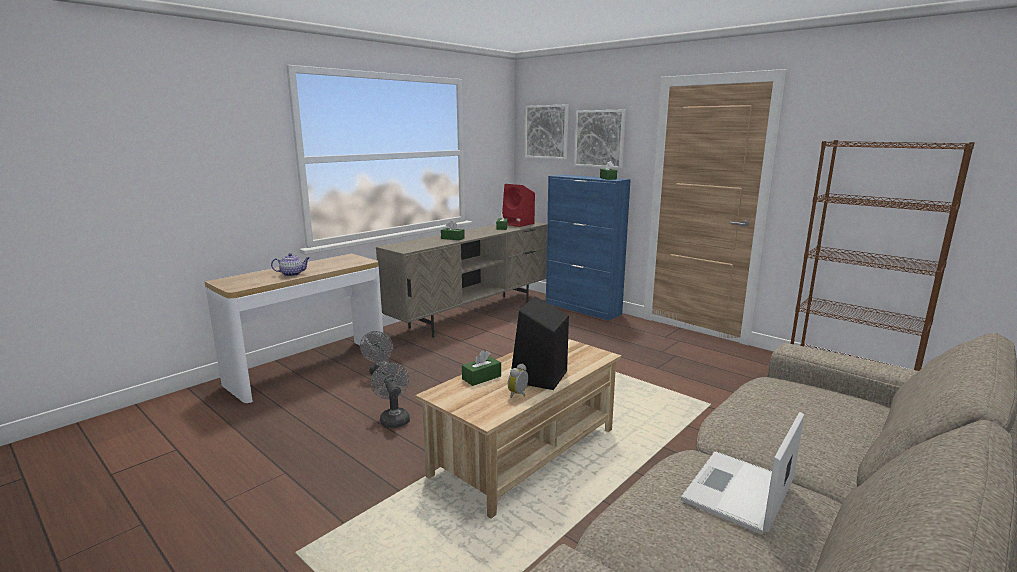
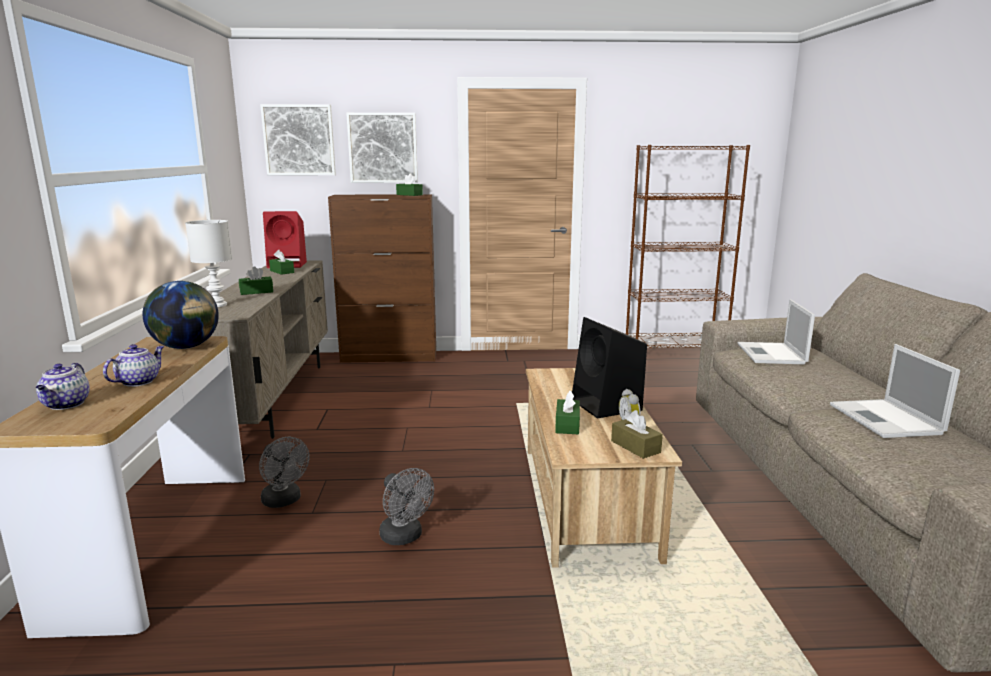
camera: 45 degrees left, 0 degrees up
grey fan [371,363,410,428] -> grey fan turned 150 degrees counterclockwise [379,468,434,545]
blue cabinet [546,174,631,321] -> brown cabinet [328,194,436,363]
none -> teapot [36,363,90,410]
none -> globe [143,281,219,349]
none -> white table lamp [185,220,232,307]
none -> brown tissue box [611,410,663,459]
none -> laptop [738,299,815,364]

